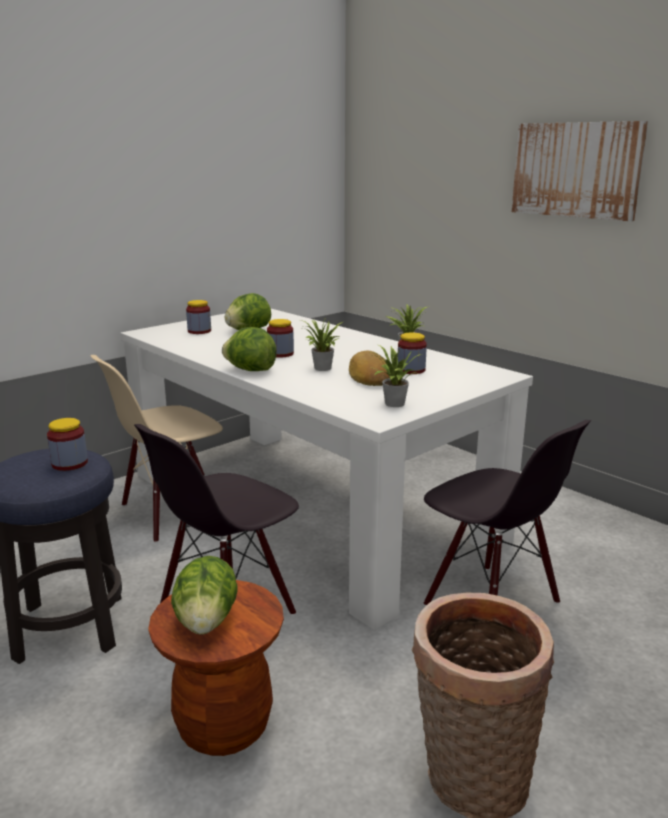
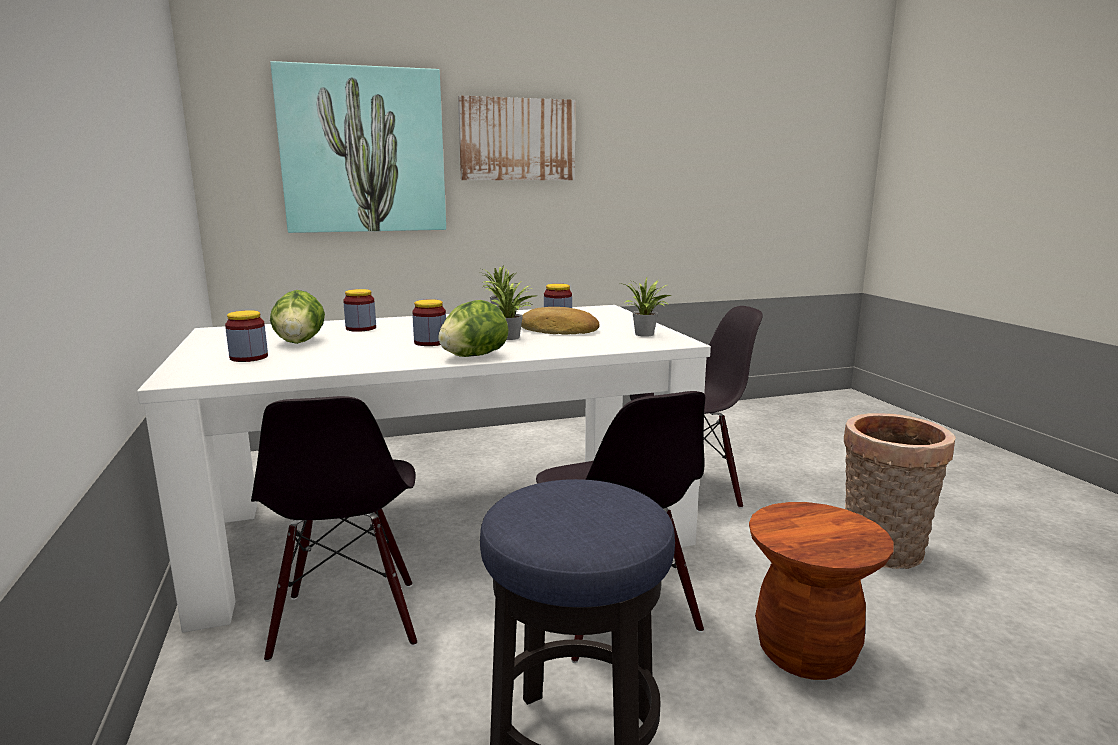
camera: 65 degrees left, 5 degrees down
jar [47,418,88,471] -> jar moved to [343,289,376,332]
beige chair [90,355,223,543] -> black chair [251,396,417,662]
lettuce [171,556,238,635] -> none
none -> picture [270,61,446,233]

